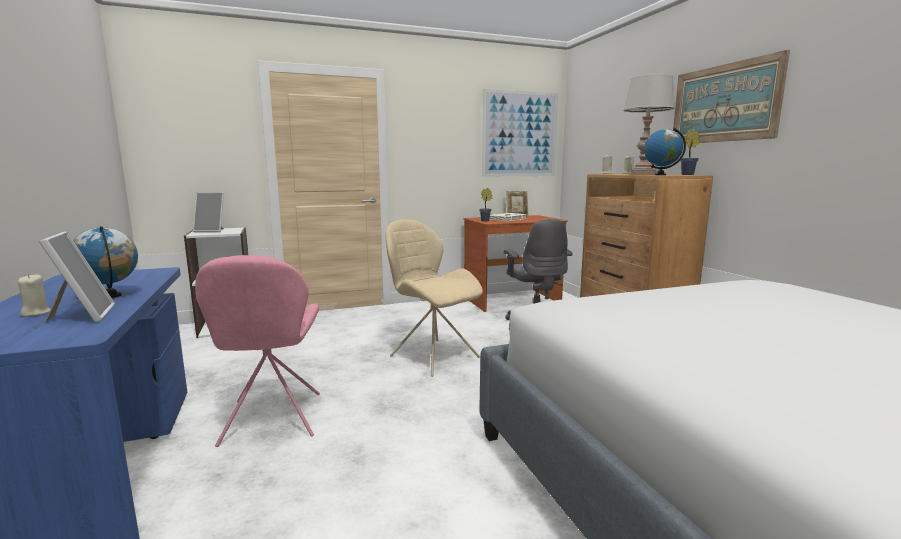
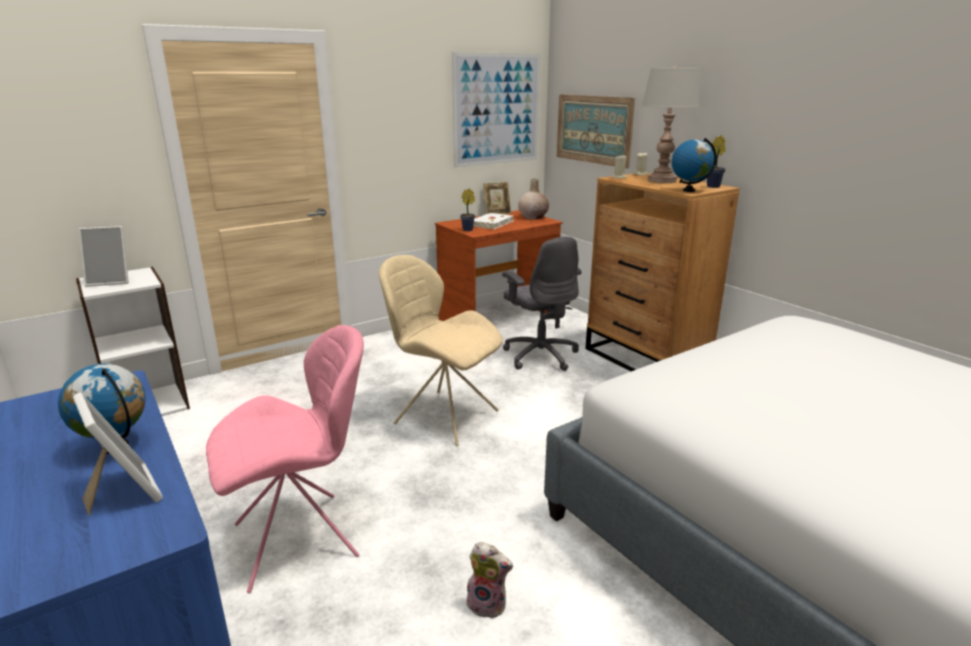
camera: 15 degrees left, 10 degrees up
beige candle [18,274,50,317] -> none
pink chair [195,255,320,447] -> pink chair turned 90 degrees counterclockwise [206,325,364,593]
picture [673,50,790,144] -> picture moved to [557,94,635,168]
none -> plush toy [466,542,513,619]
none -> beige vase [518,179,549,220]

